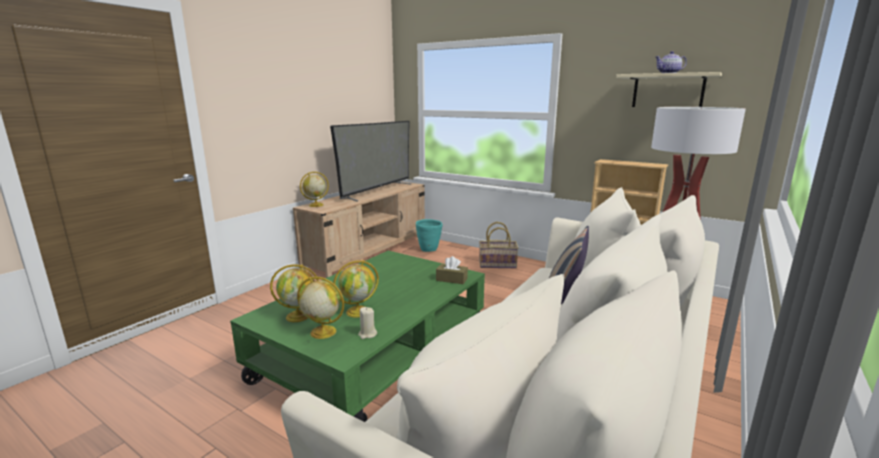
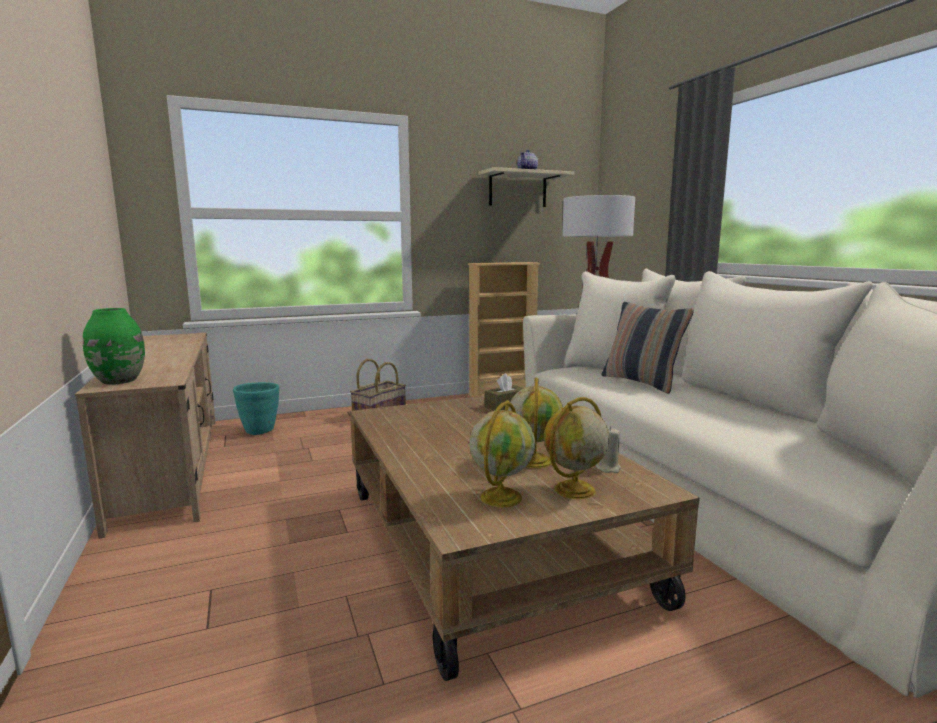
camera: 55 degrees left, 5 degrees down
green coffee table [230,250,485,422] -> brown coffee table [350,396,700,681]
globe [300,172,329,207] -> green vase [83,308,145,385]
television [330,121,412,202] -> none

